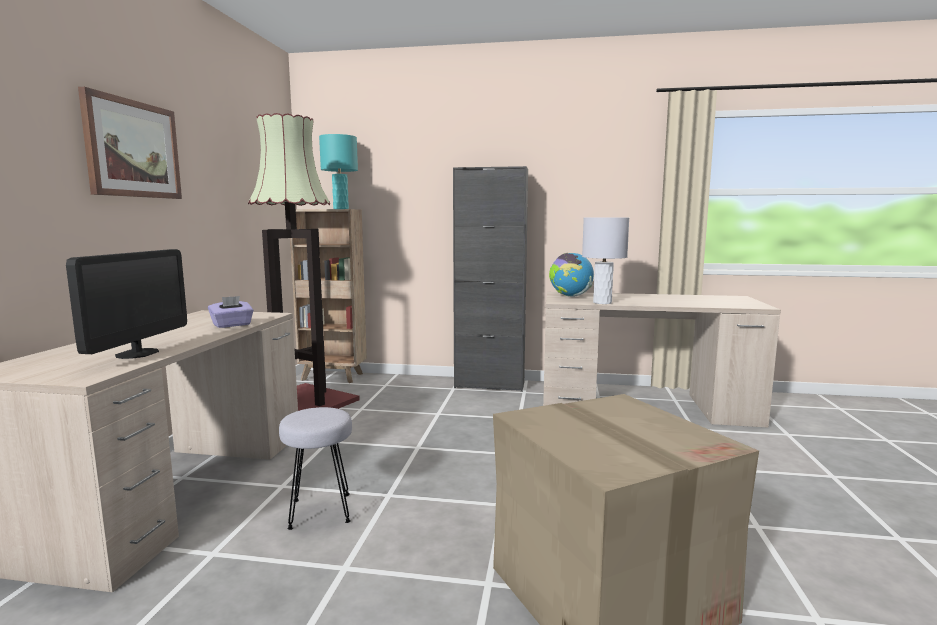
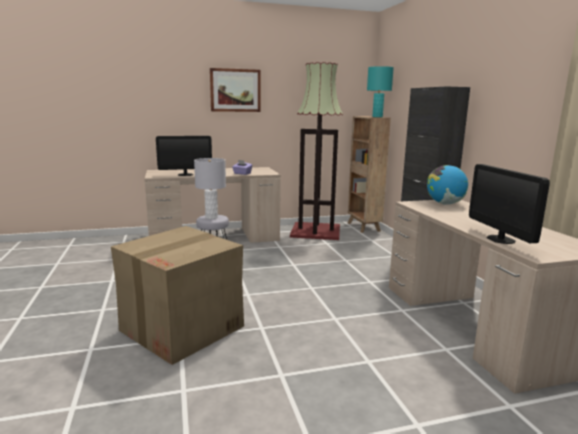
camera: 65 degrees right, 5 degrees up
grey table lamp [582,218,629,304] -> grey table lamp moved to [194,158,226,219]
none -> monitor [469,164,550,244]

